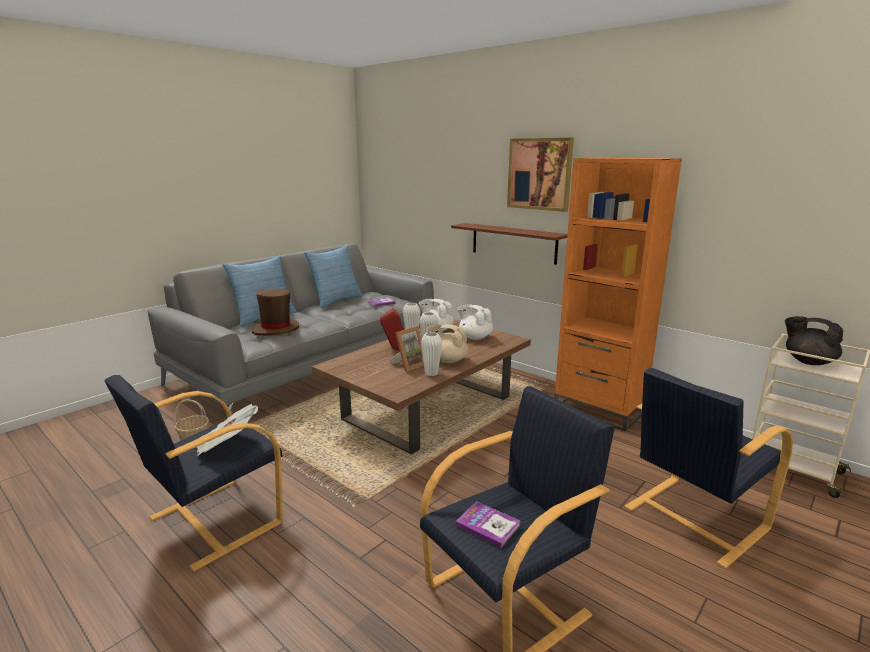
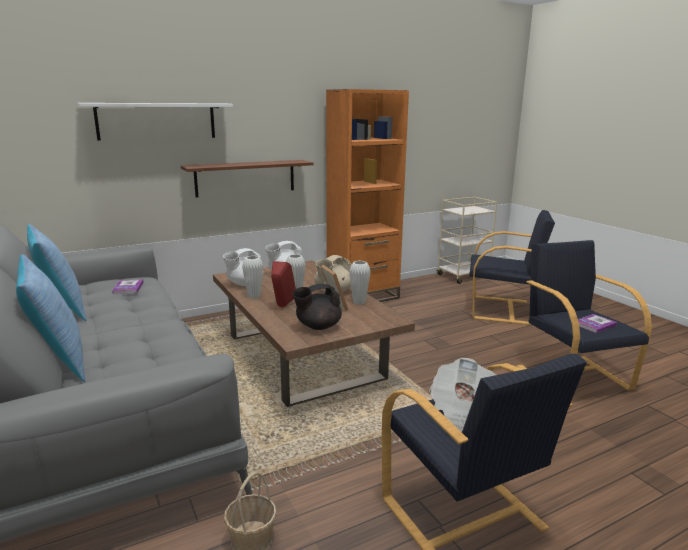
camera: 70 degrees left, 0 degrees up
brown hat [252,288,299,336] -> none
picture [507,138,574,212] -> none
black armchair [624,368,793,568] -> black armchair turned 60 degrees counterclockwise [469,210,555,325]
black teapot [785,316,843,365] -> black teapot moved to [292,284,342,330]
none -> white shelf [77,103,233,140]

